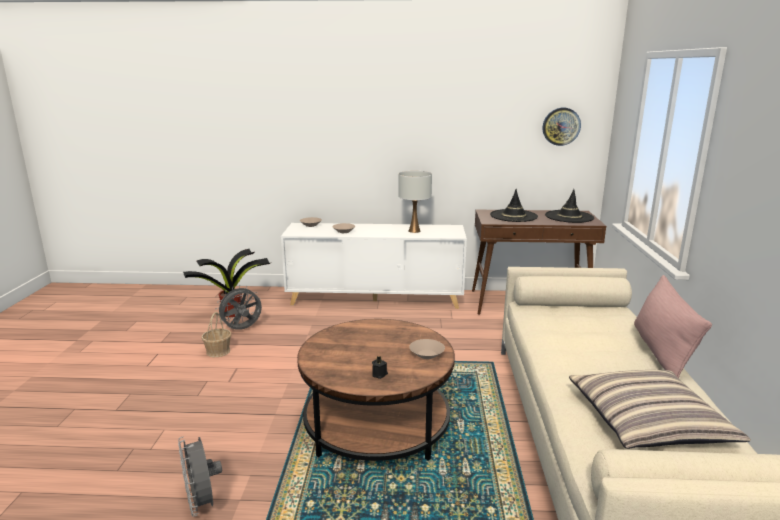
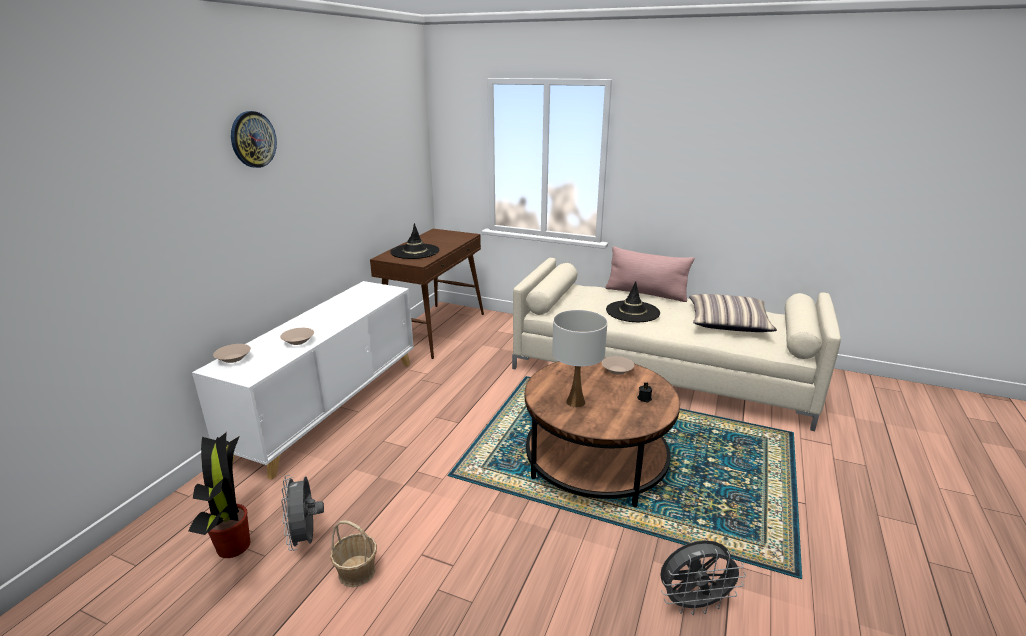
camera: 70 degrees left, 5 degrees up
white table lamp [398,171,432,233] -> white table lamp moved to [552,310,607,407]
wall clock [543,108,581,146] -> wall clock moved to [231,111,277,168]
black hat [545,189,594,223] -> black hat moved to [606,281,660,322]

